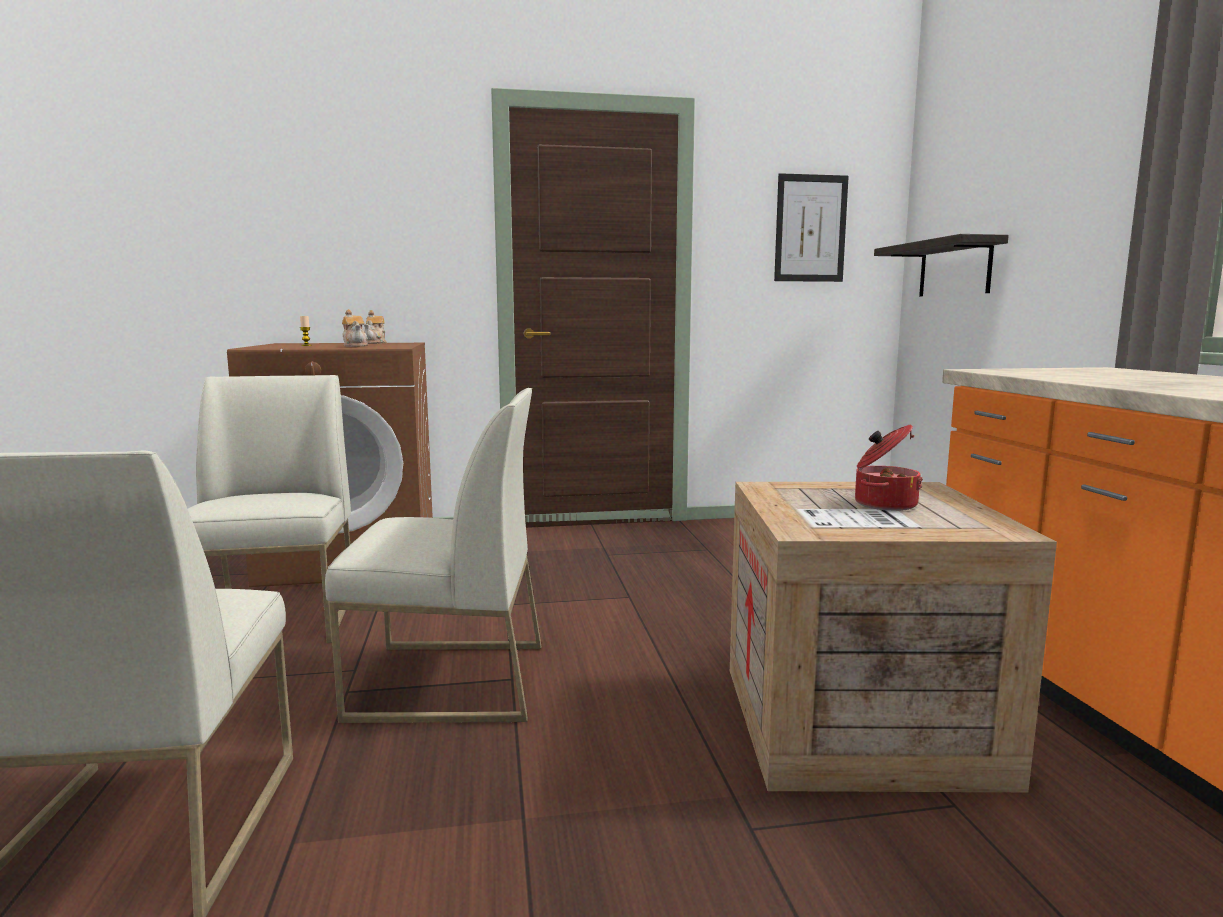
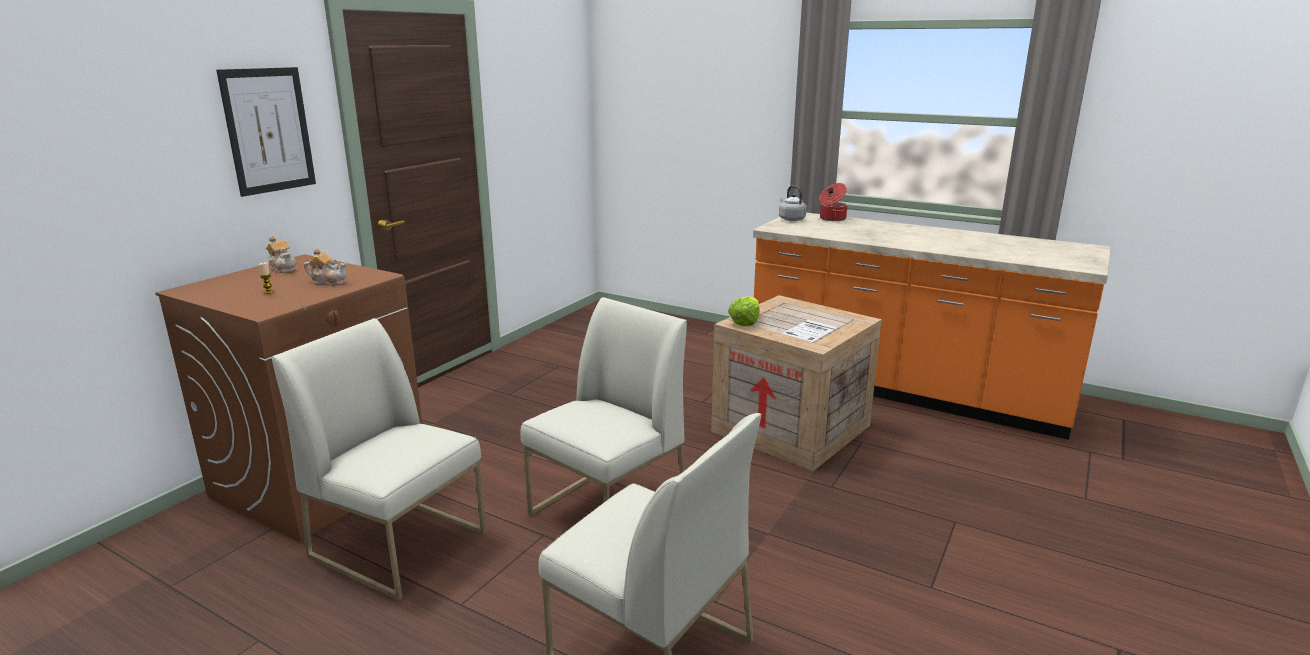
camera: 50 degrees left, 10 degrees up
picture [774,173,849,282] -> picture moved to [216,67,316,197]
cooking pot [855,425,923,511] -> cooking pot moved to [820,183,847,221]
shelf [874,234,1009,296] -> none
none -> lettuce [728,296,760,326]
none -> grey kettle [779,186,807,221]

